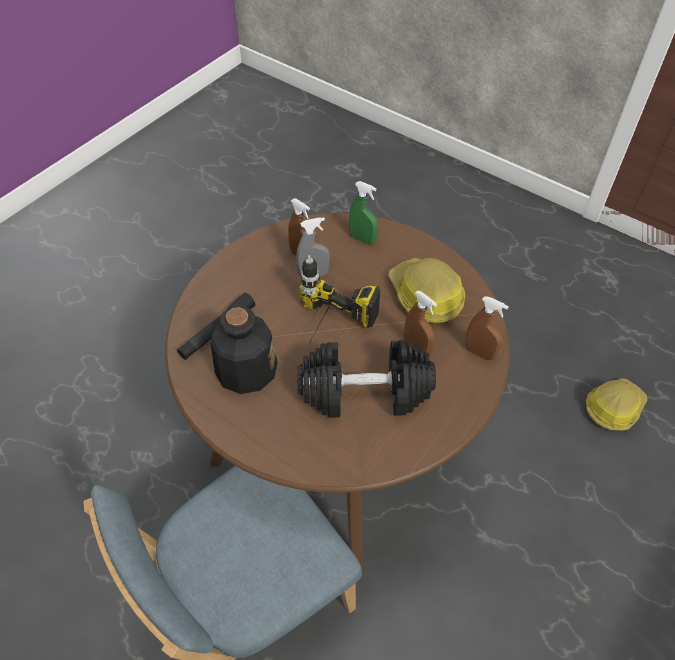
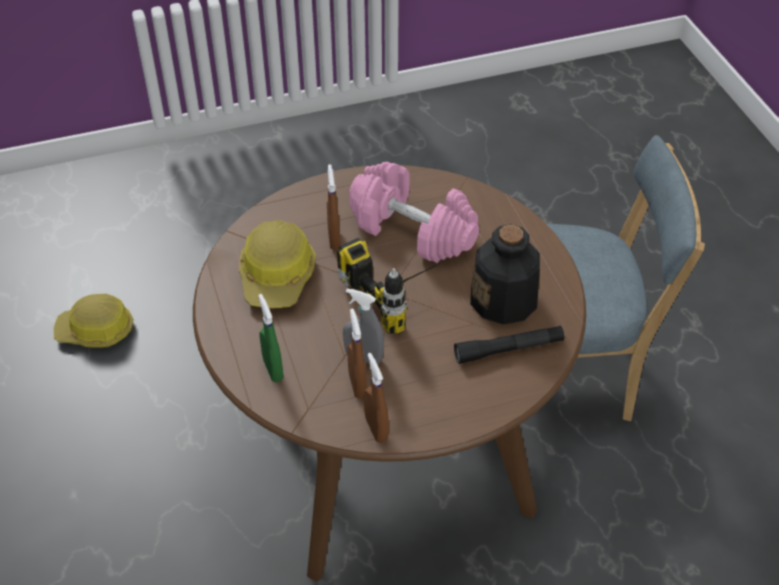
camera: 145 degrees left, 5 degrees down
black dumbbell [297,340,436,418] -> pink dumbbell [349,162,479,263]
brown spray bottle [465,296,509,360] -> brown spray bottle moved to [364,353,389,443]

